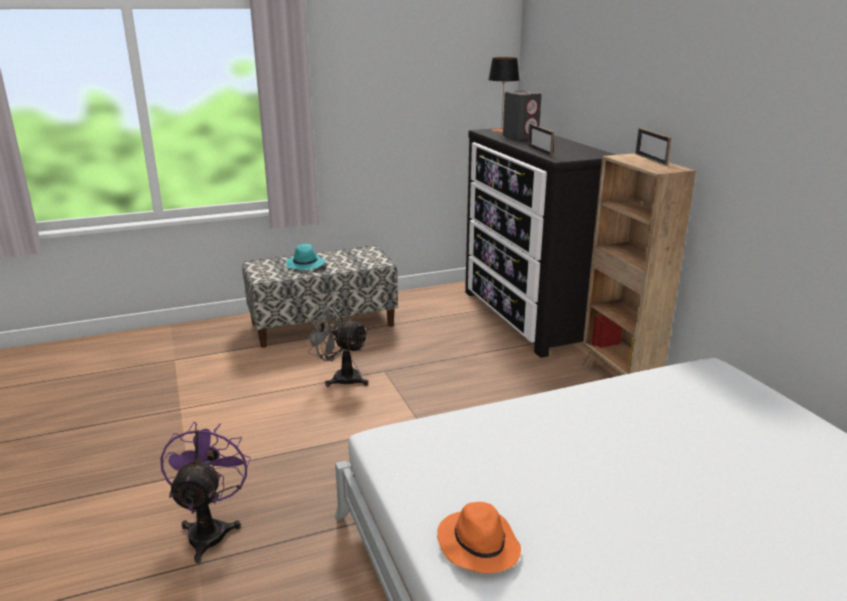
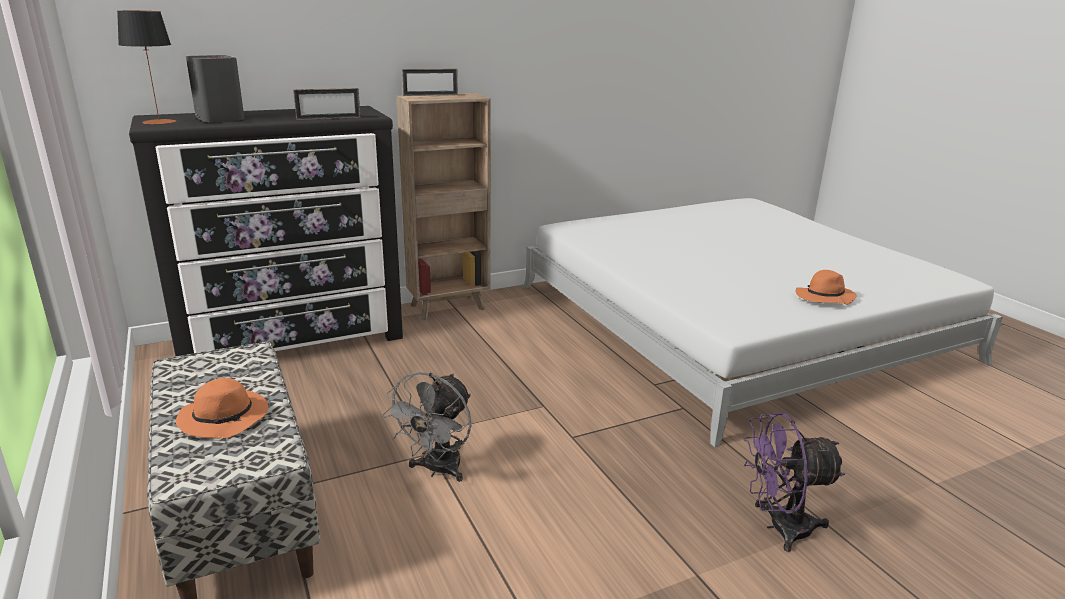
camera: 95 degrees left, 0 degrees up
turquoise hat [286,244,326,270] -> orange hat [176,378,268,439]

